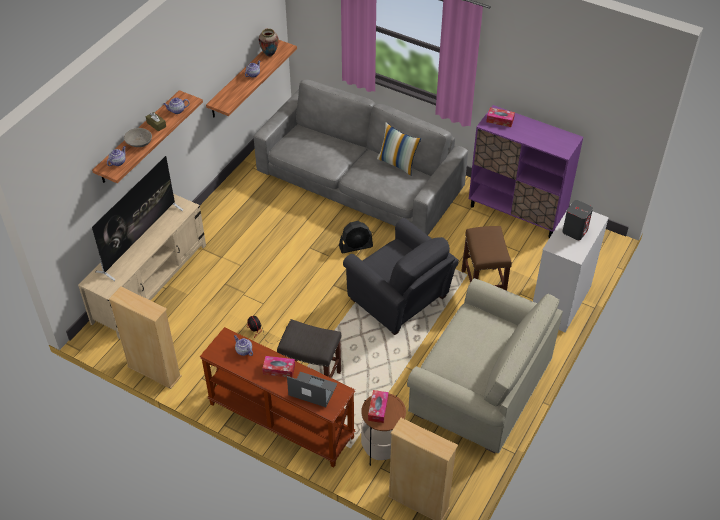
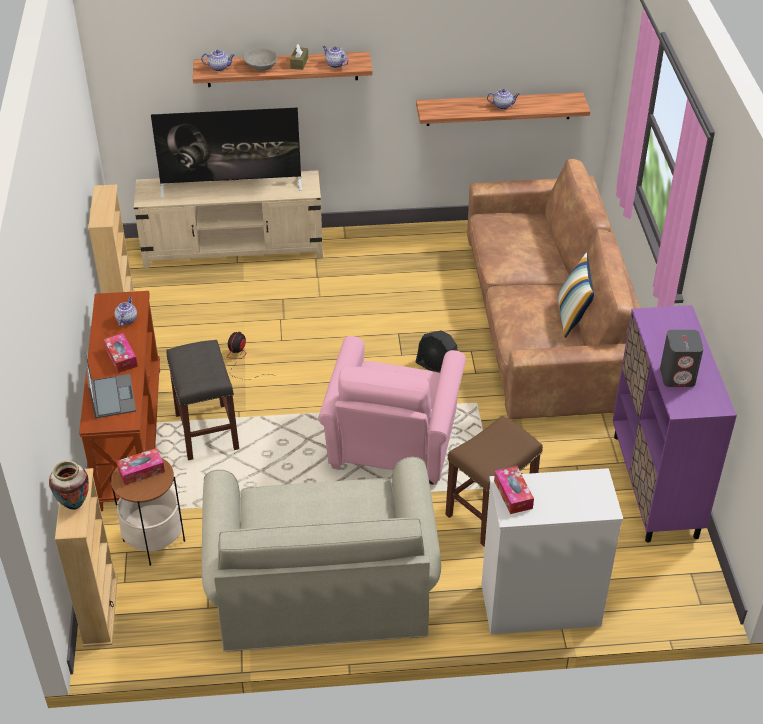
camera: 55 degrees right, 5 degrees down
grey sofa [254,79,468,235] -> brown sofa [467,159,640,419]
vase [259,28,279,57] -> vase moved to [49,460,89,510]
grey armchair [343,218,459,335] -> pink armchair [318,336,466,485]
tissue box [486,107,515,127] -> tissue box moved to [494,466,534,514]
grey speaker [562,200,593,240] -> grey speaker moved to [660,330,704,387]

